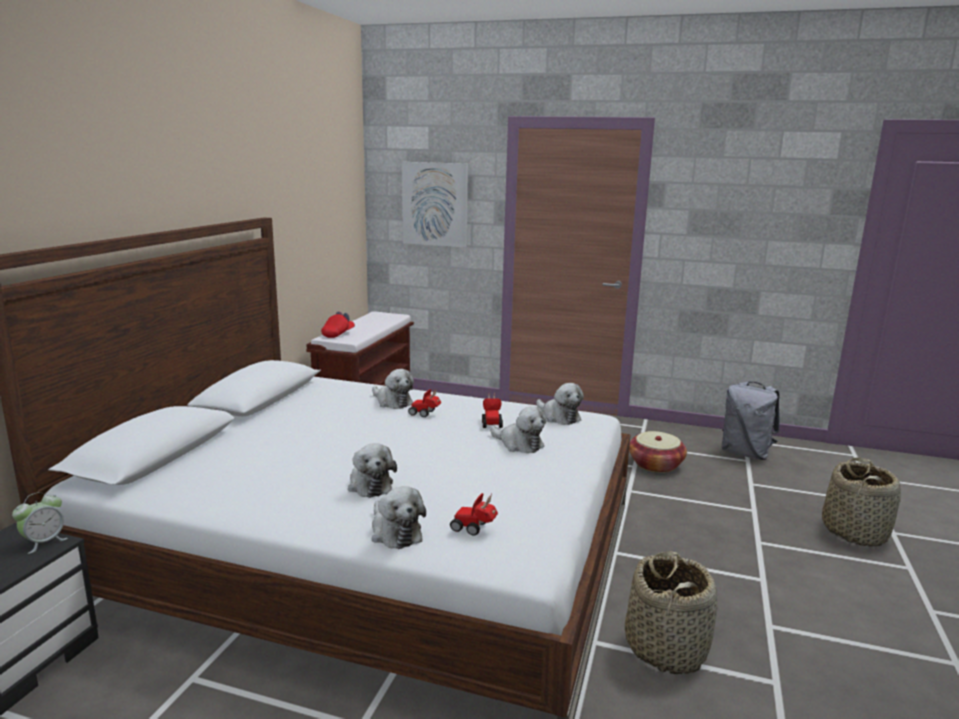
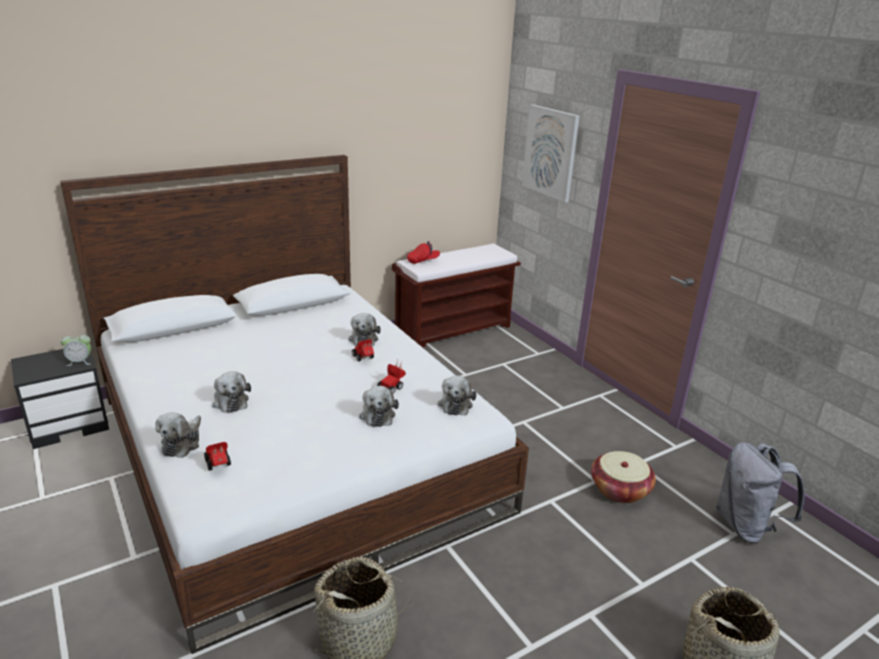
camera: 40 degrees right, 10 degrees up
plush toy [348,443,397,498] -> plush toy turned 45 degrees counterclockwise [212,371,251,413]

